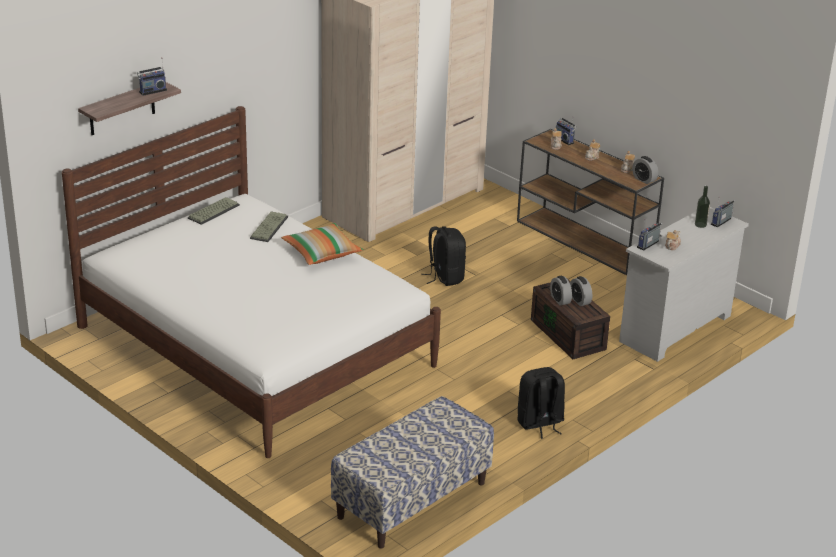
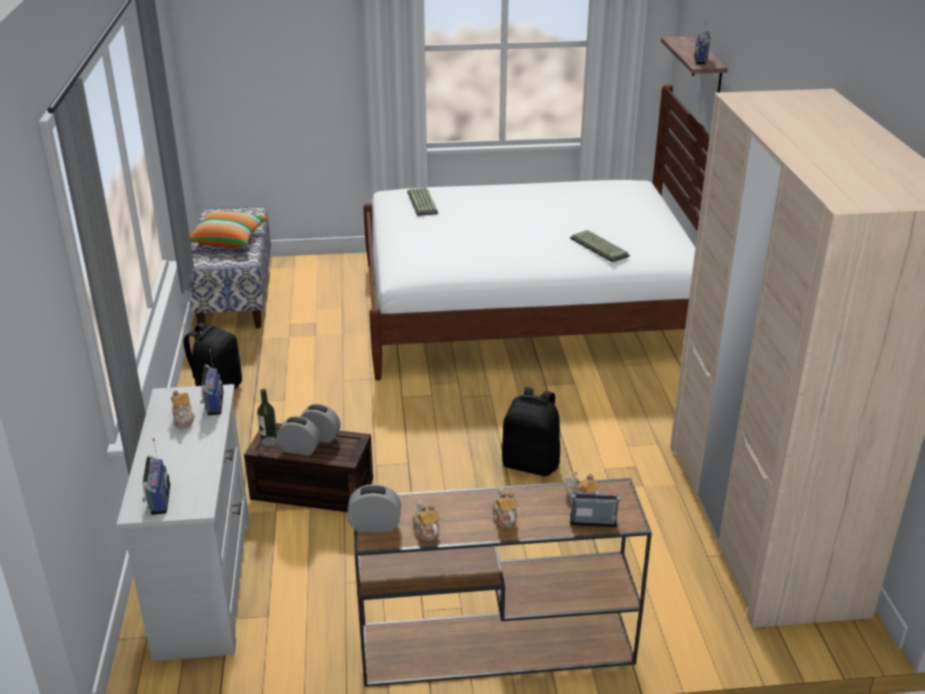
camera: 130 degrees right, 0 degrees up
keyboard [188,197,240,225] -> keyboard moved to [407,187,438,216]
pillow [281,223,363,265] -> pillow moved to [190,211,268,248]
bottle [695,186,710,228] -> bottle moved to [257,389,278,446]

